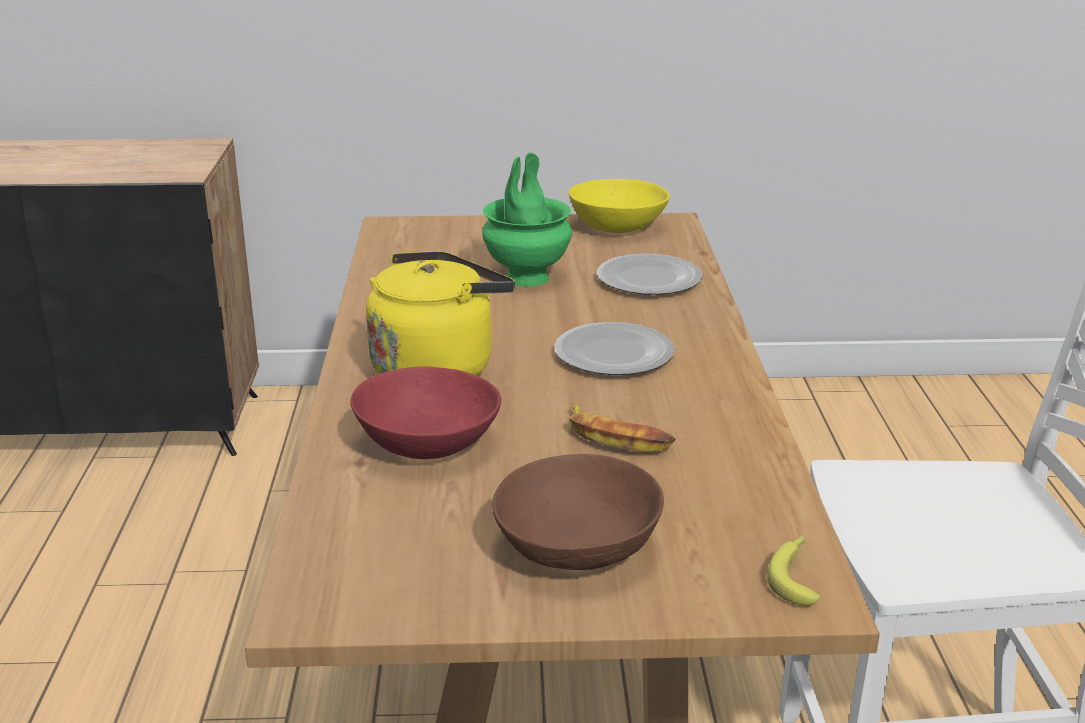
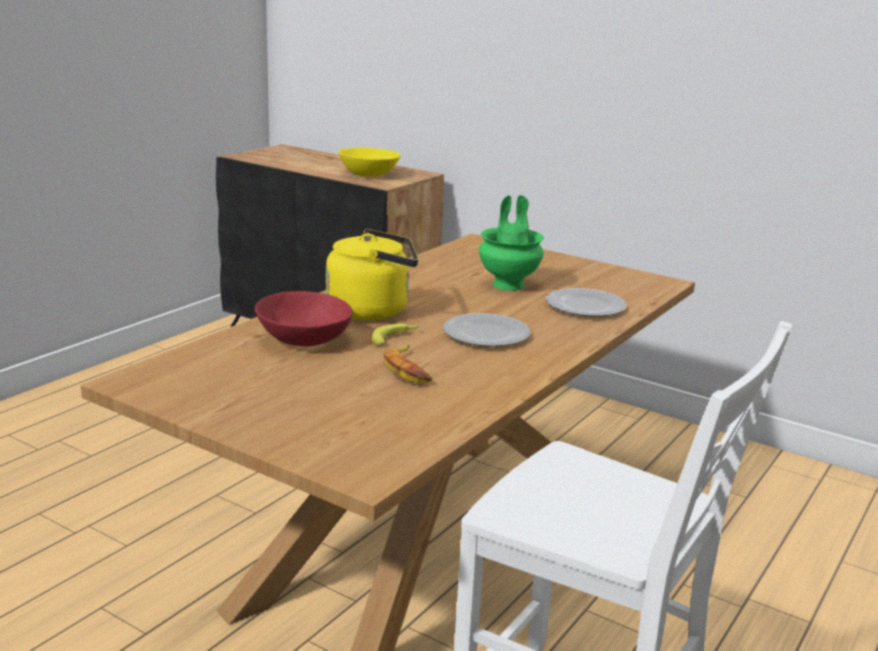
camera: 35 degrees right, 5 degrees down
brown bowl [492,454,664,570] -> none
yellow bowl [569,179,670,233] -> yellow bowl moved to [339,147,400,177]
banana [767,535,821,606] -> banana moved to [372,324,418,346]

